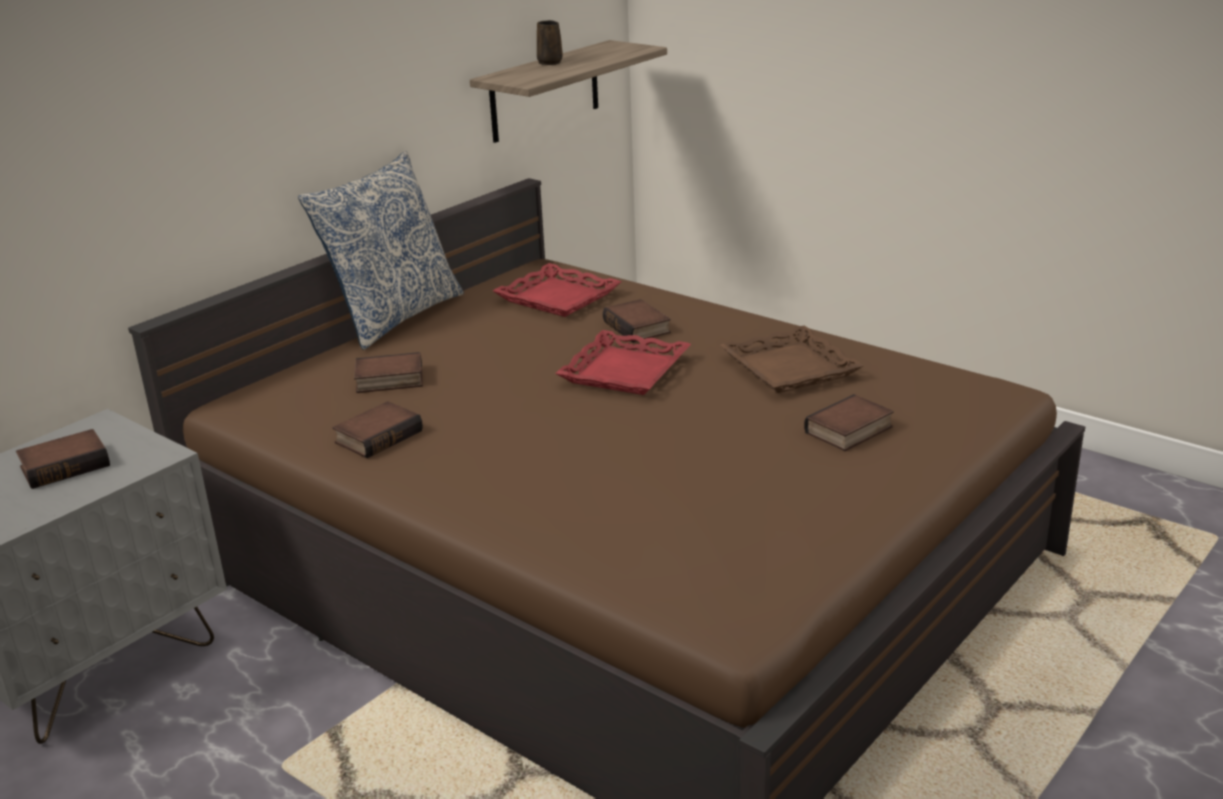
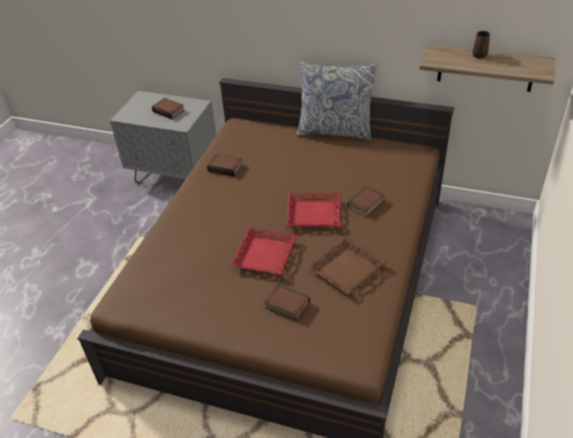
camera: 70 degrees right, 15 degrees up
book [354,352,423,393] -> none
red tray [493,263,621,317] -> red tray moved to [230,227,298,275]

